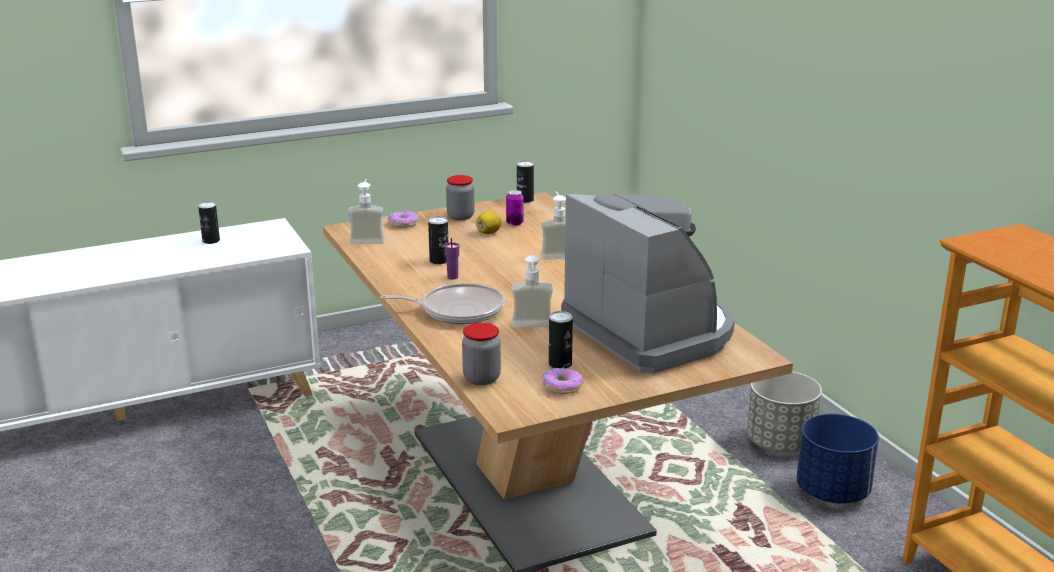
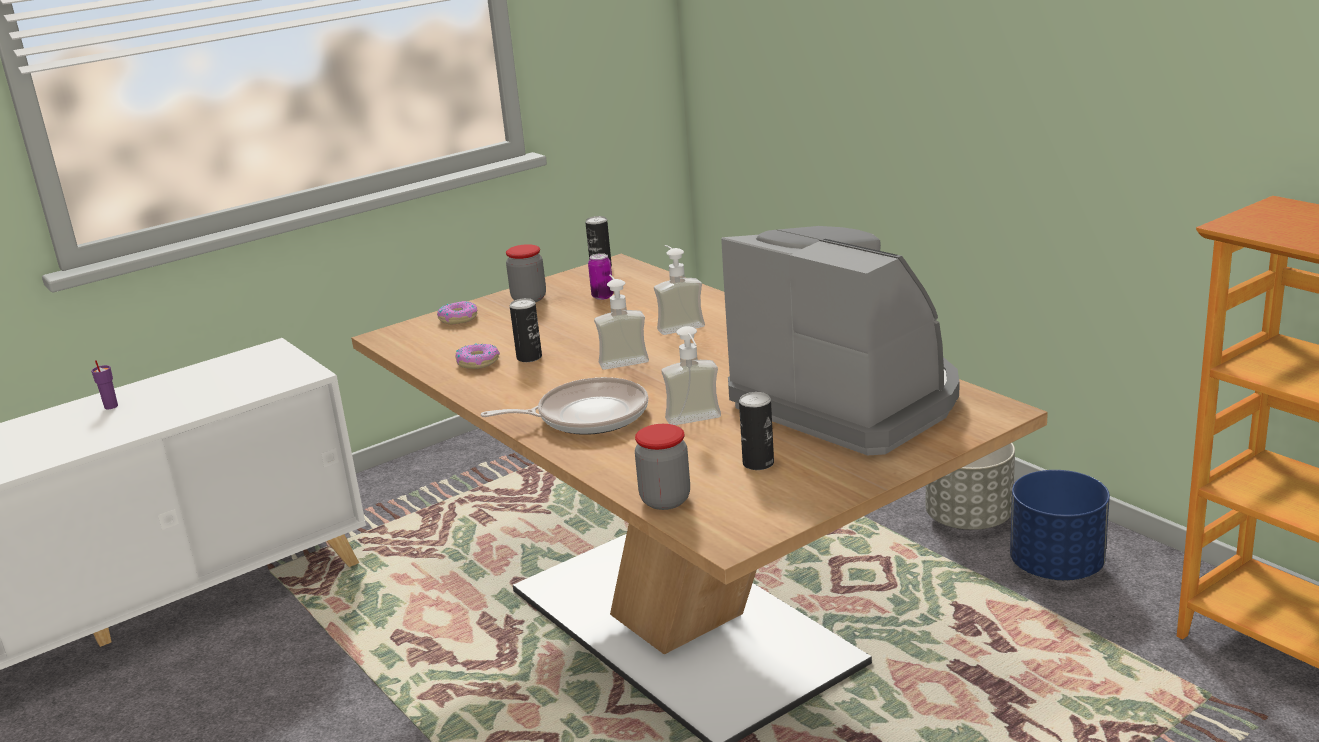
camera: 10 degrees left, 0 degrees up
can [198,202,220,244] -> none
soap dispenser [348,179,385,244] -> soap dispenser moved to [594,275,649,370]
purple cup [445,238,459,280] -> purple cup moved to [91,360,118,409]
lemon [476,211,501,234] -> none
donut [542,367,584,394] -> donut moved to [455,343,500,369]

